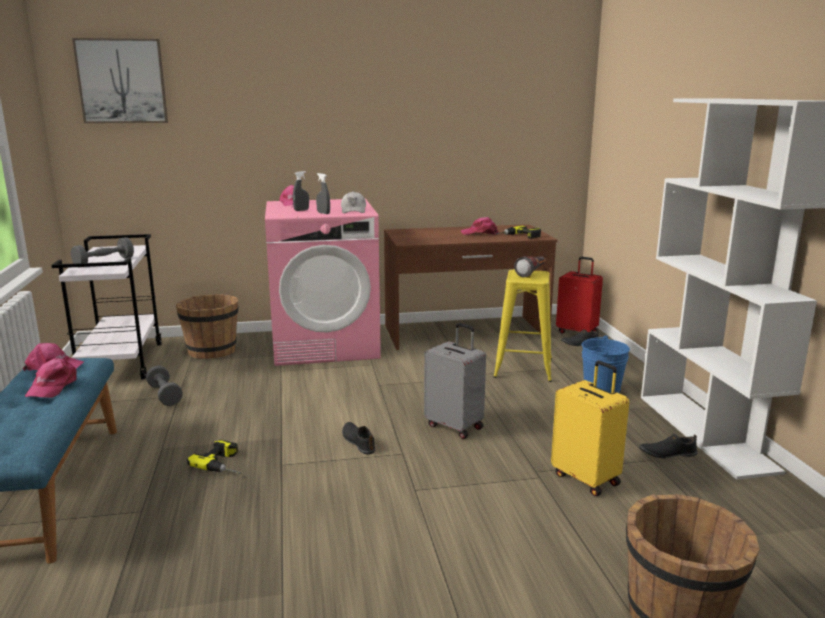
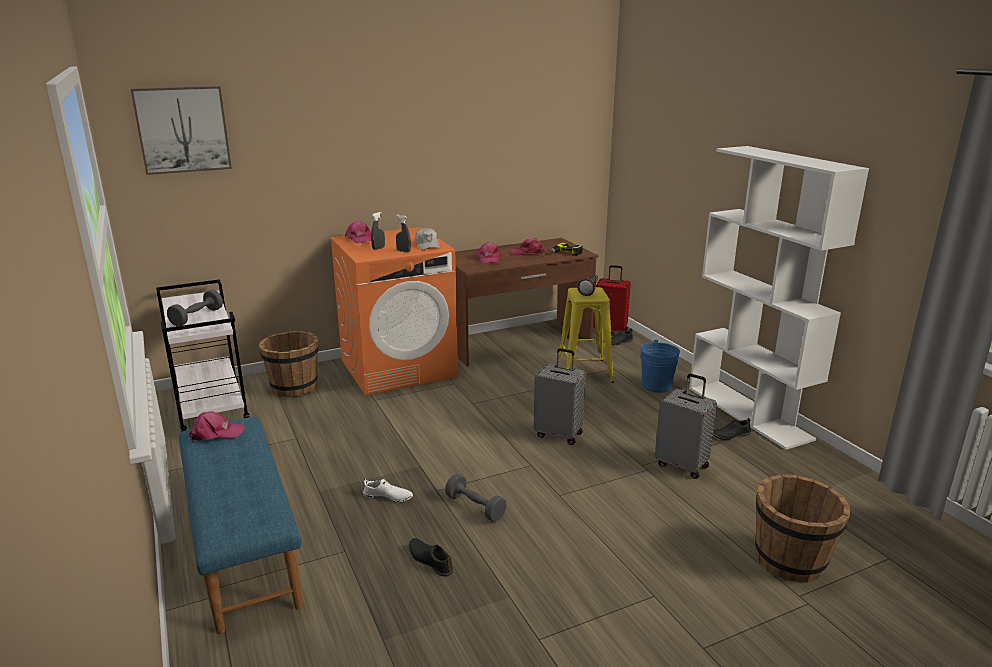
camera: 15 degrees left, 5 degrees up
pink cap [25,358,77,398] -> pink cap moved to [477,242,501,263]
grey dumbbell [146,366,183,406] -> grey dumbbell moved to [445,474,507,522]
power drill [187,440,242,474] -> white shoe [363,479,413,502]
pink washing machine [265,199,381,366] -> orange washing machine [330,227,458,396]
black shoe [342,422,375,454] -> black shoe moved to [409,538,453,576]
yellow suitcase [551,361,629,496] -> grey suitcase [655,373,717,479]

